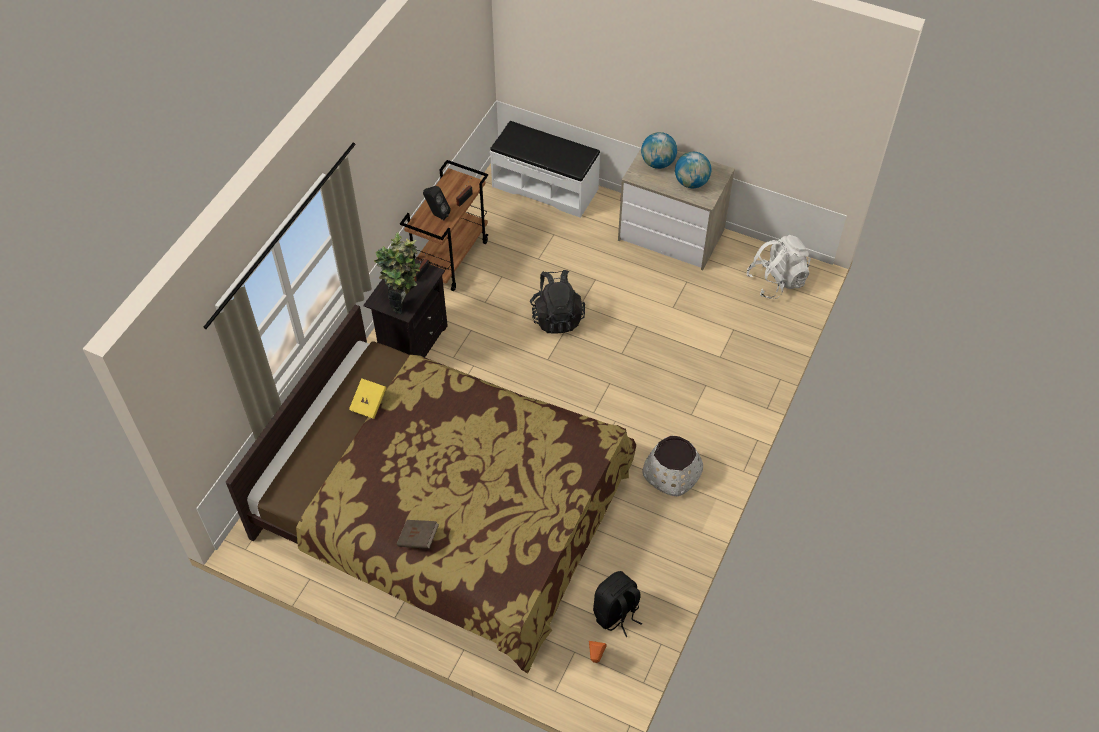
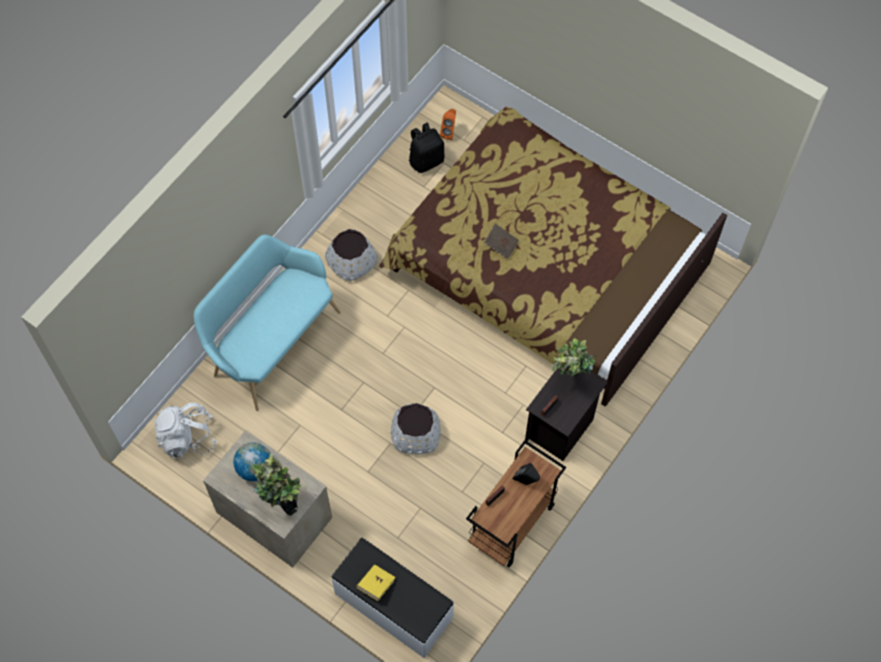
camera: 170 degrees left, 10 degrees up
yellow book [349,378,387,419] -> yellow book moved to [356,565,396,601]
brown book [397,520,439,549] -> brown book moved to [484,224,519,259]
black backpack [530,270,585,334] -> white planter [391,403,440,454]
globe [641,132,677,169] -> potted plant [252,453,301,516]
none -> turquoise bench [194,234,341,411]

